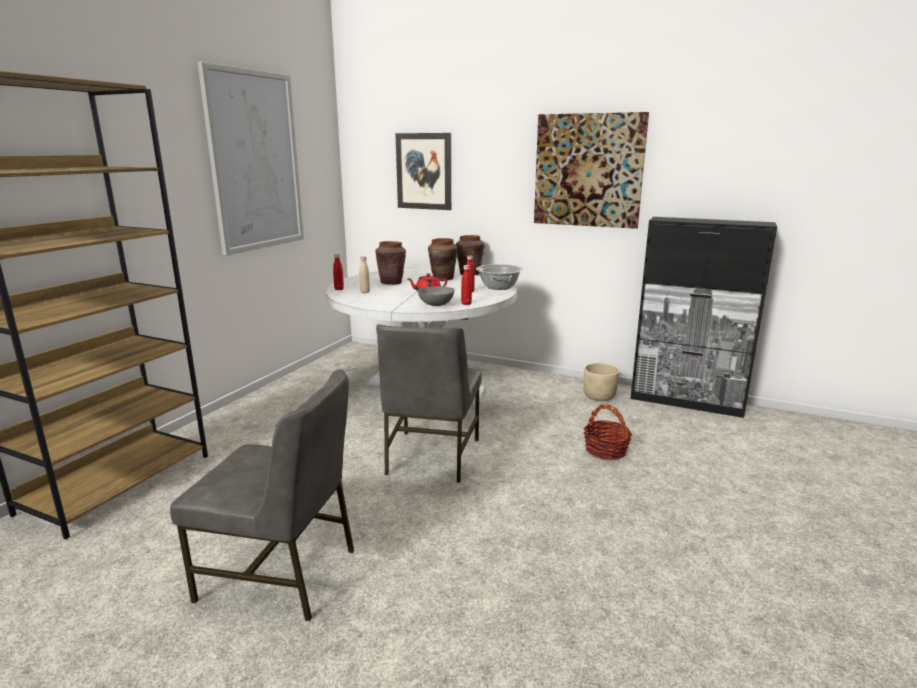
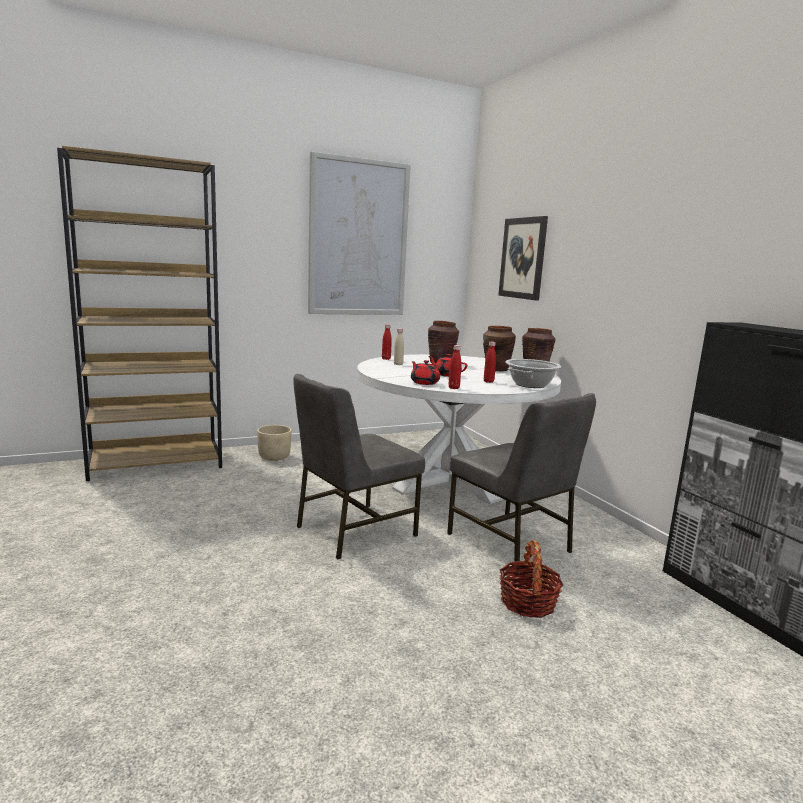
camera: 40 degrees right, 5 degrees down
grey chair [170,369,354,621] -> grey chair moved to [447,393,596,573]
grey bowl [418,286,454,306] -> red teapot [411,360,440,385]
picture [534,112,649,229] -> none
beige planter [584,363,620,401] -> beige planter moved to [257,425,292,461]

